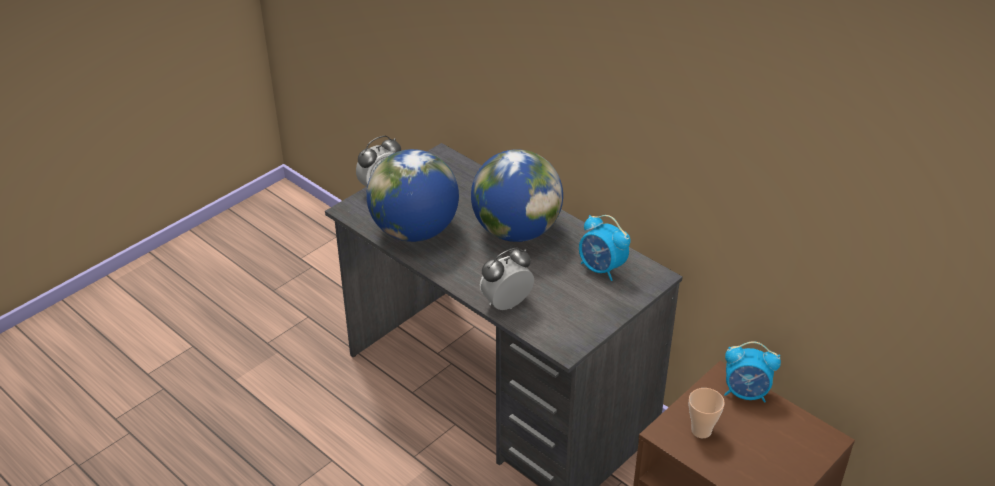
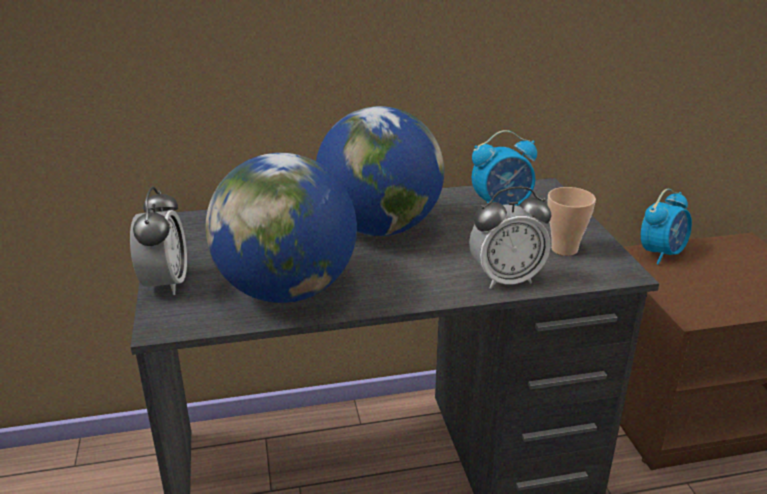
camera: 55 degrees left, 10 degrees down
alarm clock [480,248,534,310] -> alarm clock turned 105 degrees counterclockwise [469,186,551,289]
cup [689,388,725,438] -> cup moved to [547,187,596,256]

